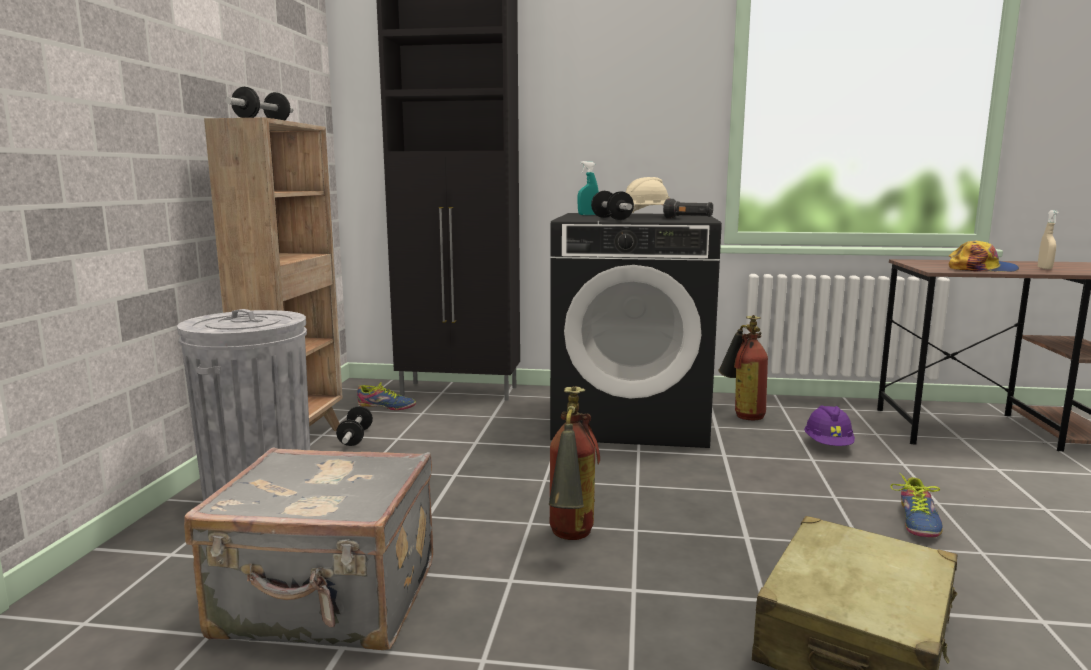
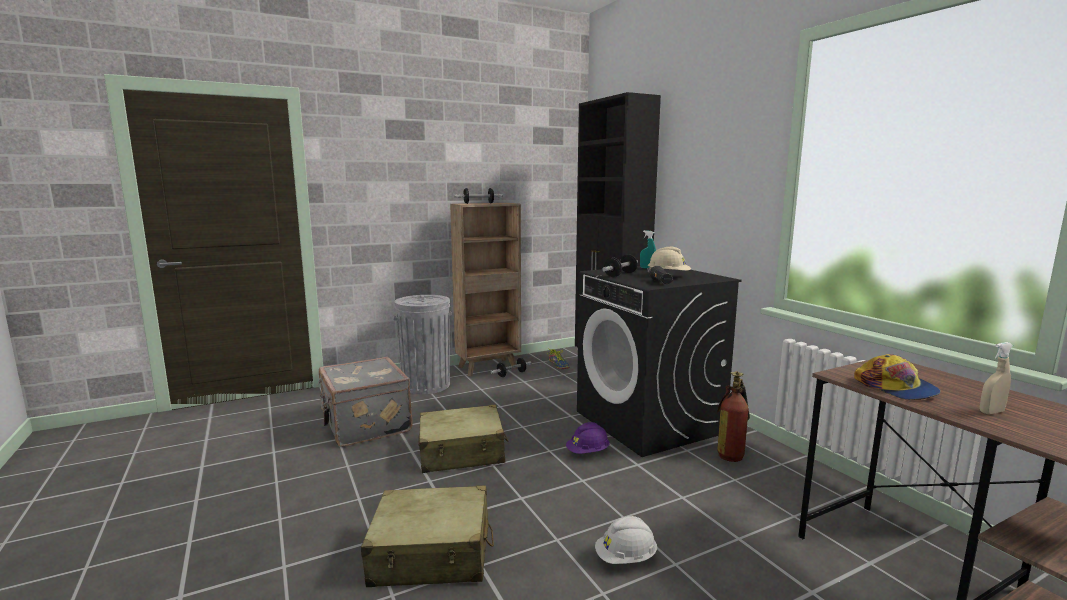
camera: 55 degrees right, 0 degrees up
fire extinguisher [549,386,600,540] -> beige suitcase [418,405,509,473]
purple hard hat [804,405,855,446] -> purple hard hat moved to [566,422,610,454]
shoe [891,473,943,537] -> white hard hat [595,516,657,564]

